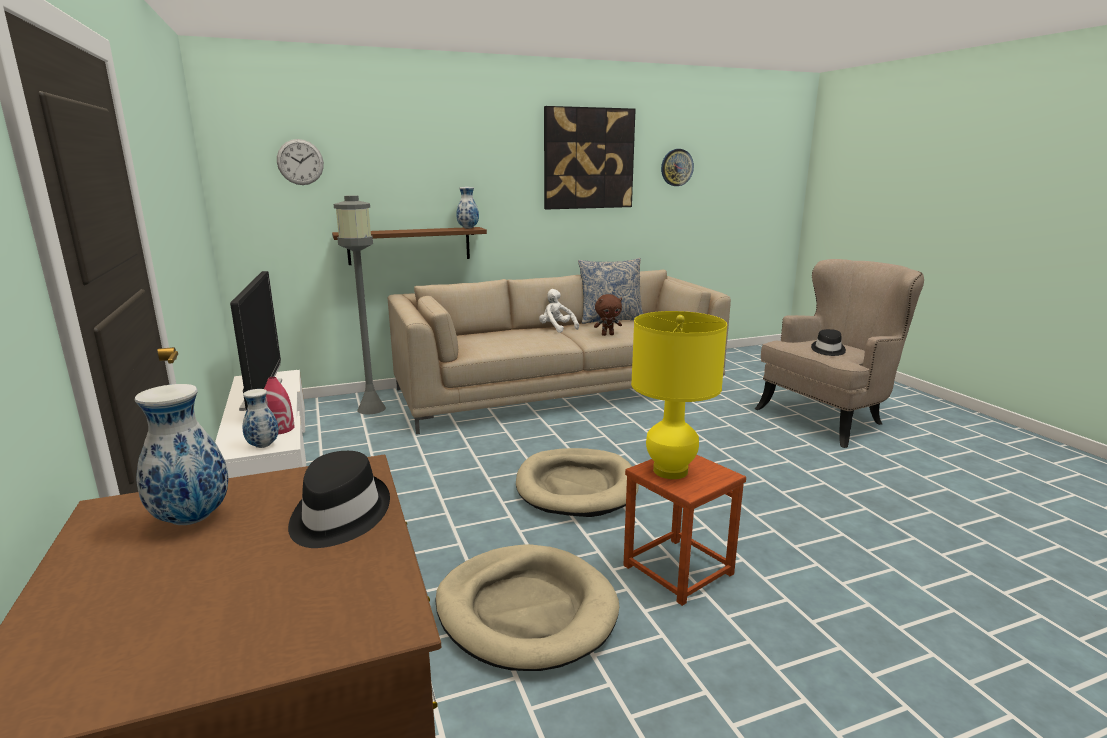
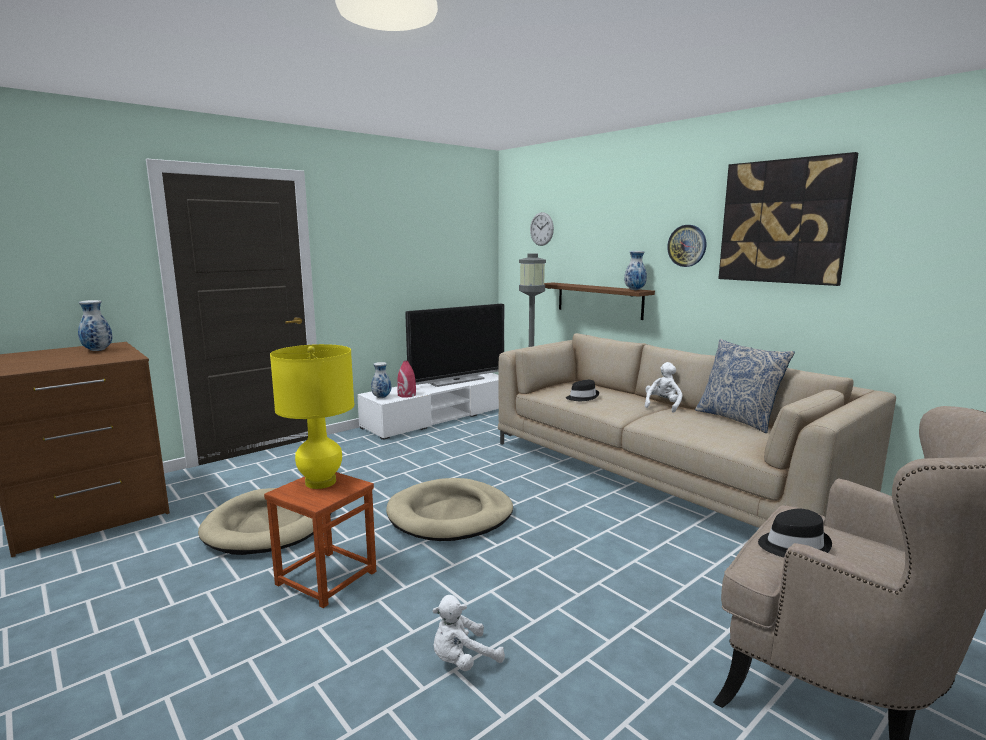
camera: 70 degrees right, 5 degrees down
black hat [288,451,390,548] -> black hat moved to [566,380,599,401]
brown plush toy [594,294,622,336] -> none
wall clock [661,149,694,186] -> wall clock moved to [667,225,706,267]
none -> white plush toy [432,595,505,671]

